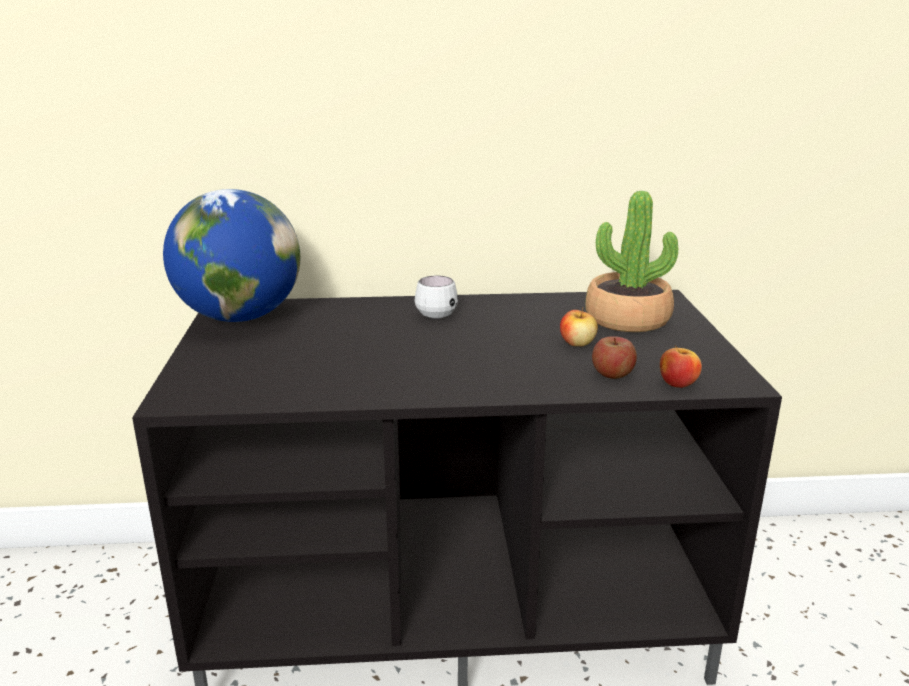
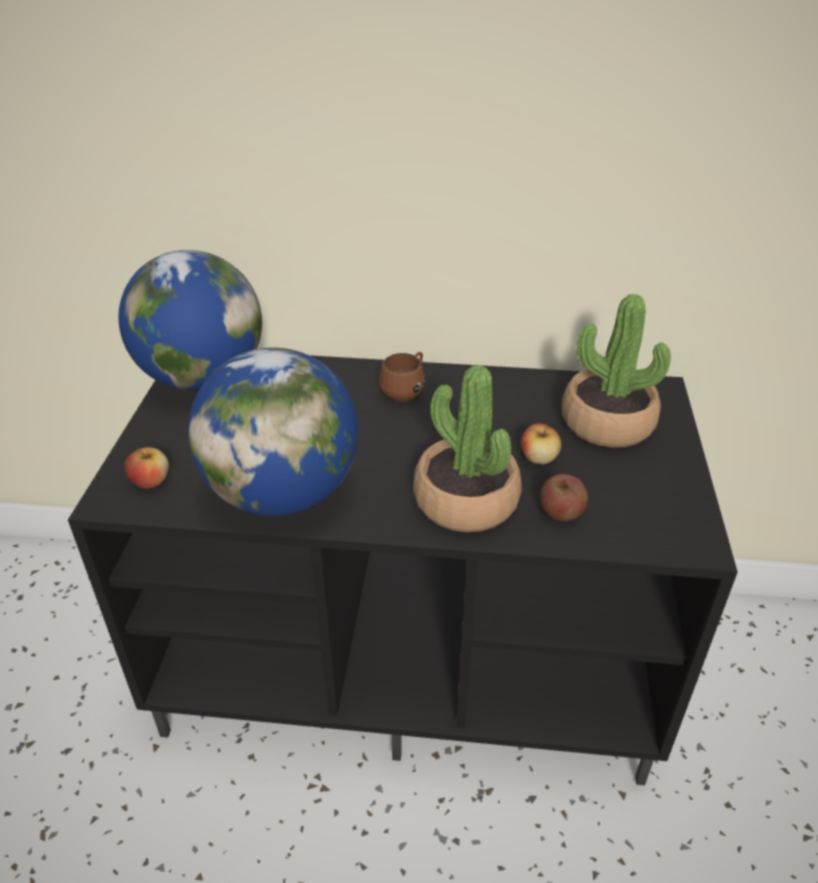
camera: 10 degrees right, 15 degrees up
white mug [414,276,458,319] -> brown mug [379,352,426,402]
apple [660,345,702,388] -> apple moved to [124,447,169,489]
none -> globe [188,348,359,516]
none -> potted plant [413,365,522,532]

